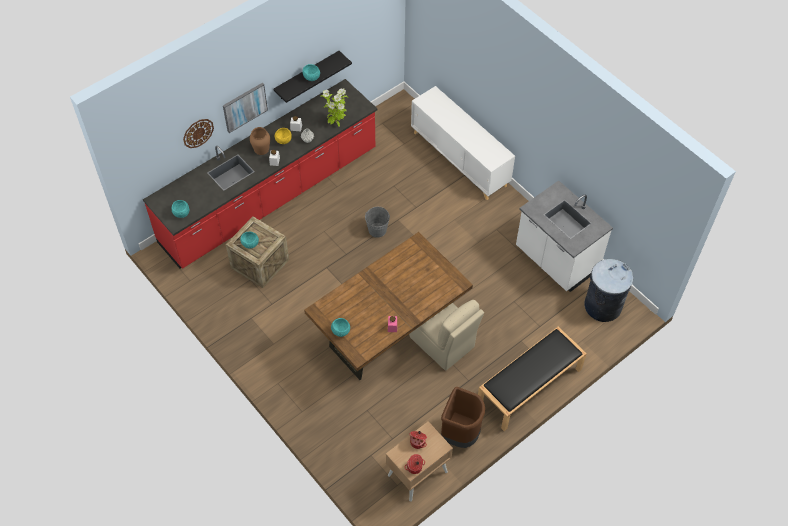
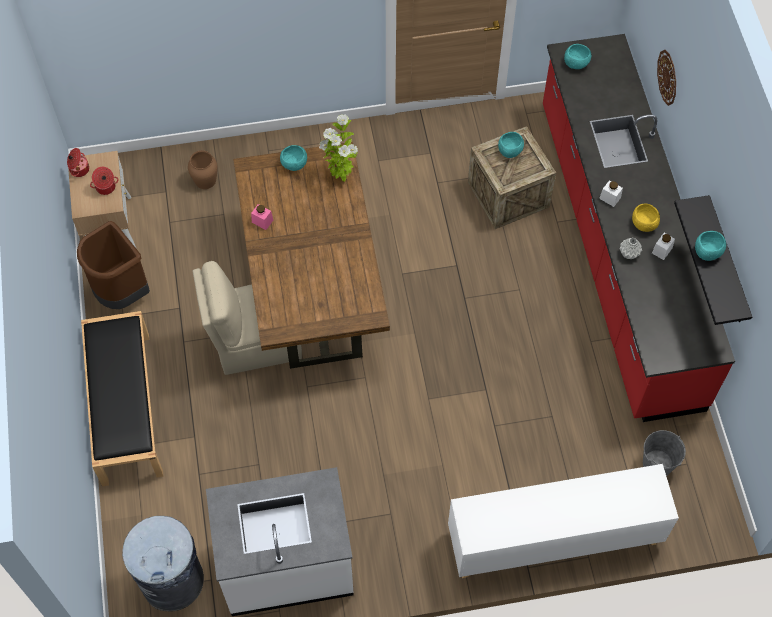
camera: 120 degrees right, 5 degrees up
picture [223,83,268,133] -> none
brown vase [250,127,270,155] -> brown vase moved to [188,150,218,189]
potted plant [321,88,348,127] -> potted plant moved to [319,114,358,182]
grey bucket [365,207,390,238] -> grey bucket moved to [643,430,686,476]

